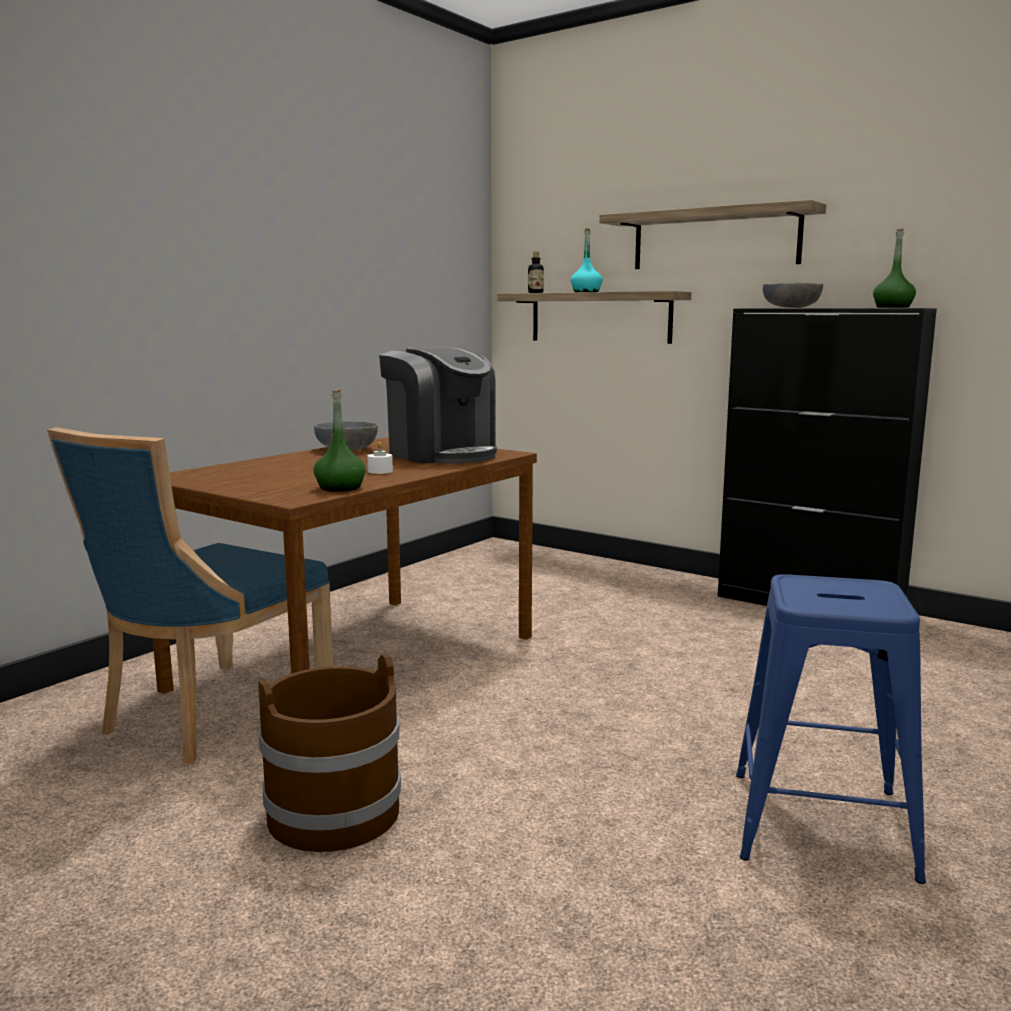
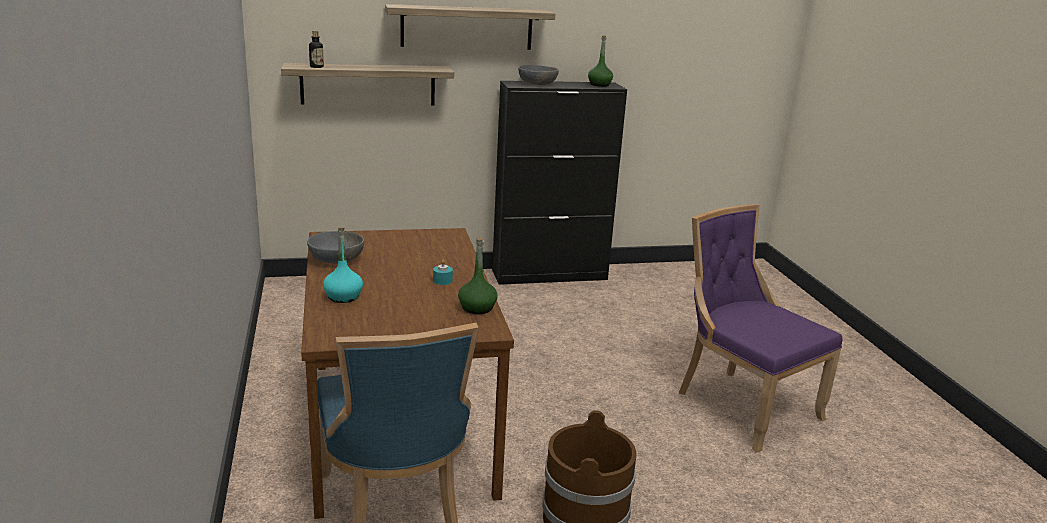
camera: 50 degrees left, 10 degrees up
white candle [367,442,393,474] -> turquoise candle [433,259,453,285]
coffee machine [379,347,497,464] -> none
turquoise bottle [571,229,603,292] -> turquoise bottle moved to [323,227,363,303]
blue stool [736,574,926,884] -> purple chair [679,204,843,453]

